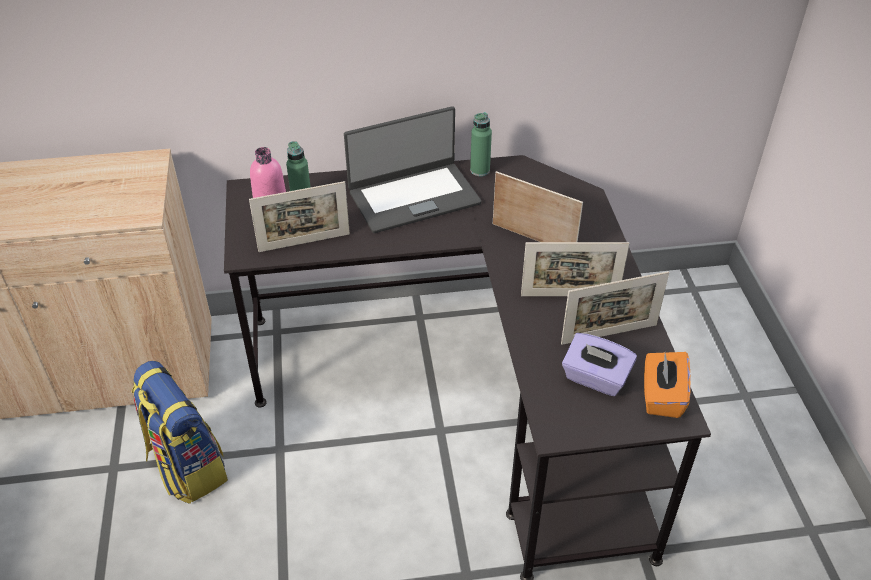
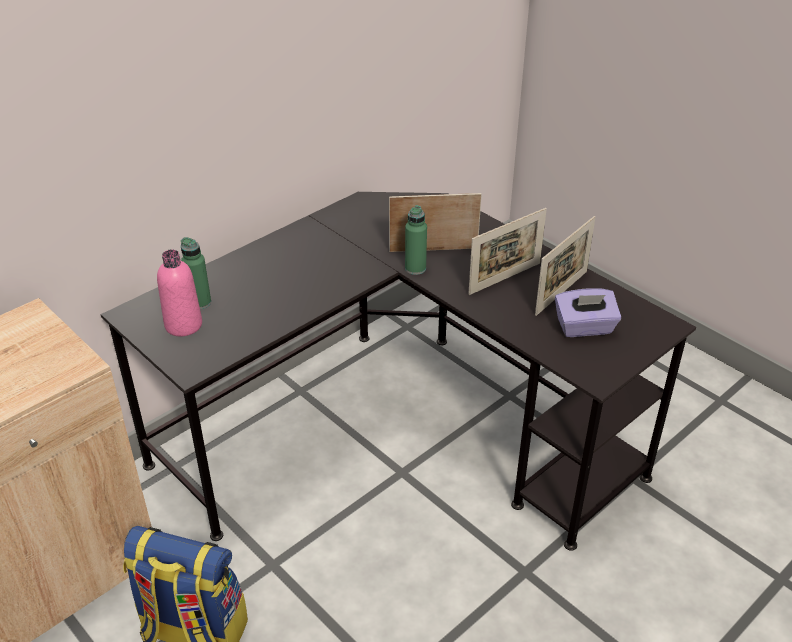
camera: 35 degrees left, 5 degrees down
picture frame [249,181,350,252] -> none
laptop [344,106,481,233] -> none
green bottle [470,112,492,176] -> green bottle moved to [405,205,427,275]
orange tissue box [644,352,691,418] -> none

